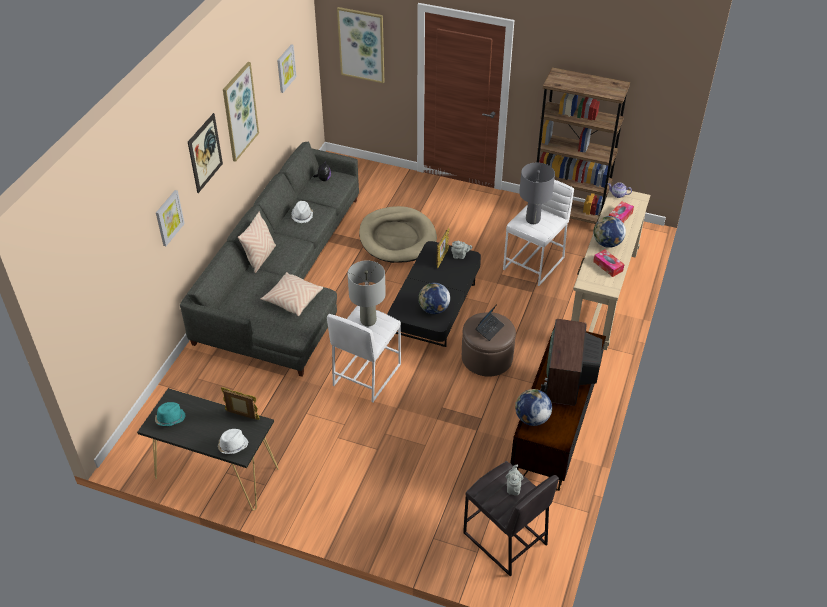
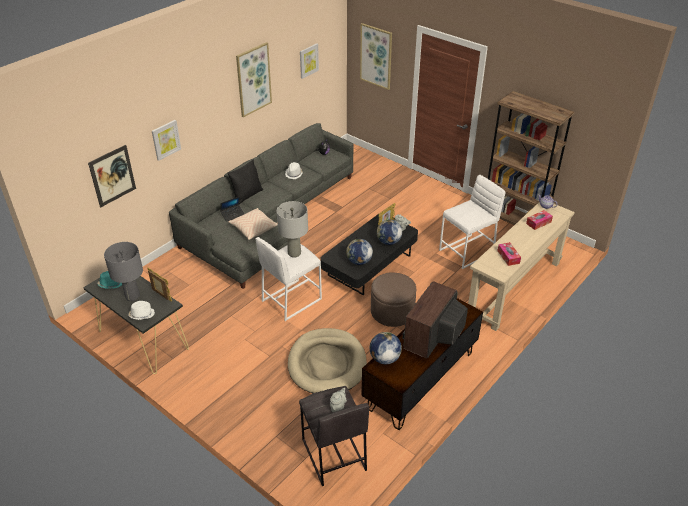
camera: 20 degrees right, 5 degrees down
picture [188,113,223,193] -> picture moved to [88,145,136,207]
beige pillow [238,212,276,273] -> black pillow [228,159,263,204]
beige dog bed [359,206,437,263] -> beige dog bed moved to [288,328,367,393]
laptop [475,304,504,341] -> laptop moved to [220,196,245,222]
grey table lamp [519,163,555,224] -> grey table lamp moved to [104,242,143,301]
globe [593,216,626,248] -> globe moved to [377,220,402,245]

